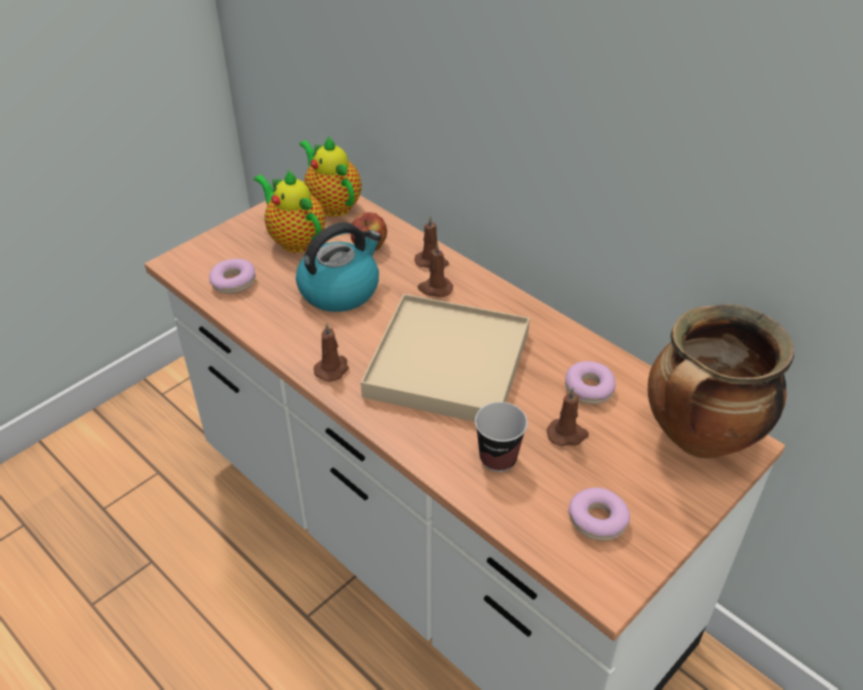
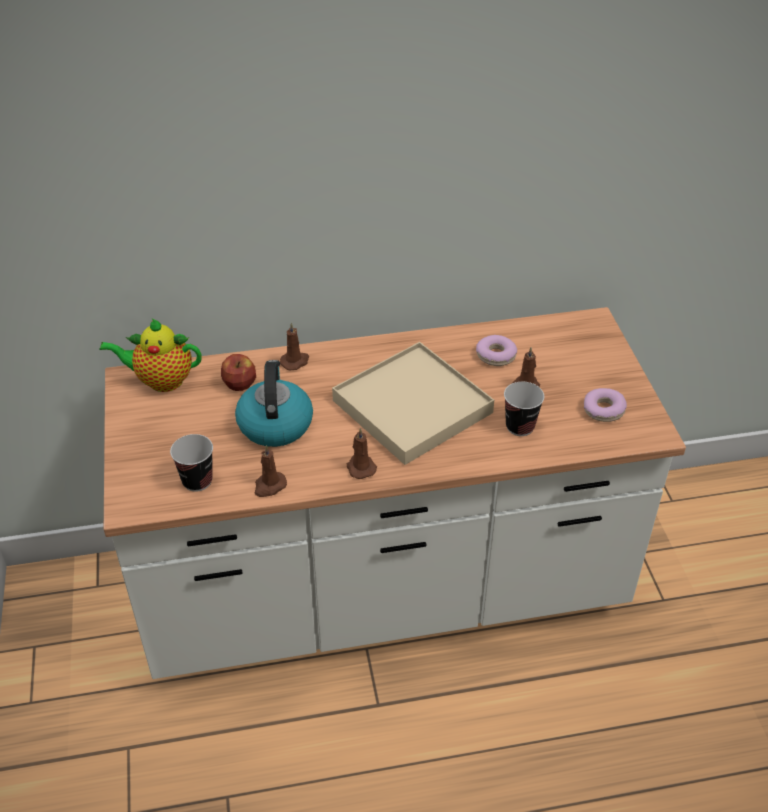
camera: 55 degrees left, 0 degrees up
donut [209,259,256,294] -> cup [170,434,213,492]
teapot [254,170,325,253] -> none
brown candle [418,243,453,297] -> brown candle moved to [255,445,287,497]
cooking pot [648,304,794,459] -> none

